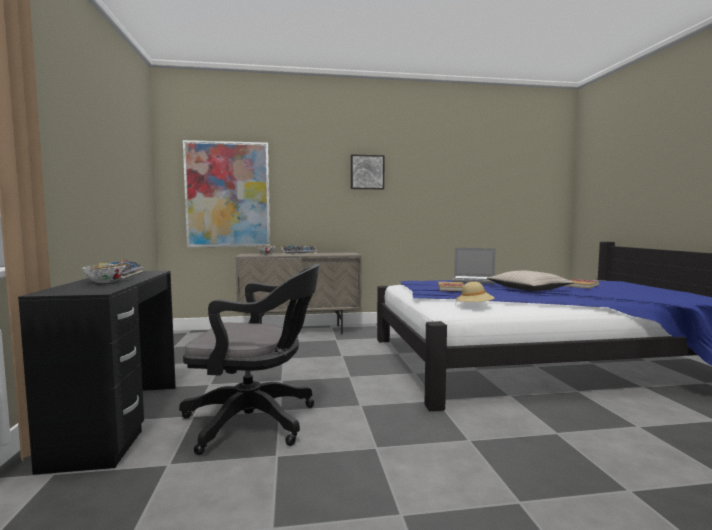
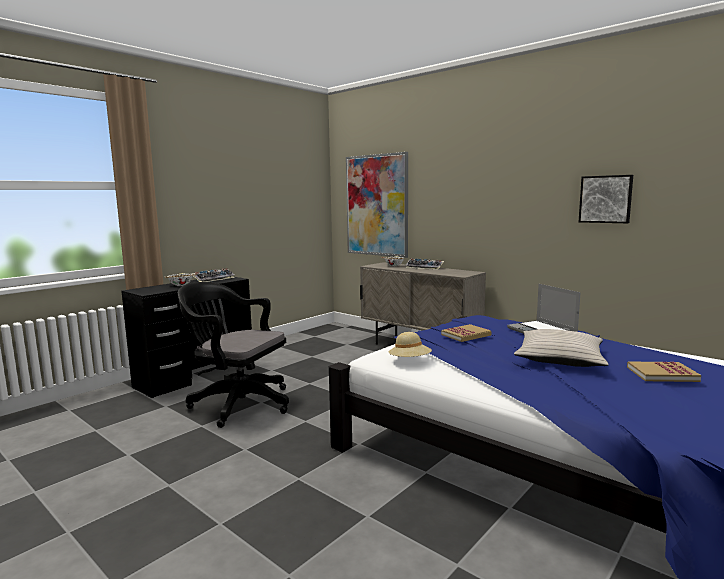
camera: 50 degrees right, 5 degrees up
black office chair [179,264,320,455] -> black office chair turned 150 degrees clockwise [178,282,289,428]
picture [351,154,384,189] -> picture moved to [579,175,633,223]

